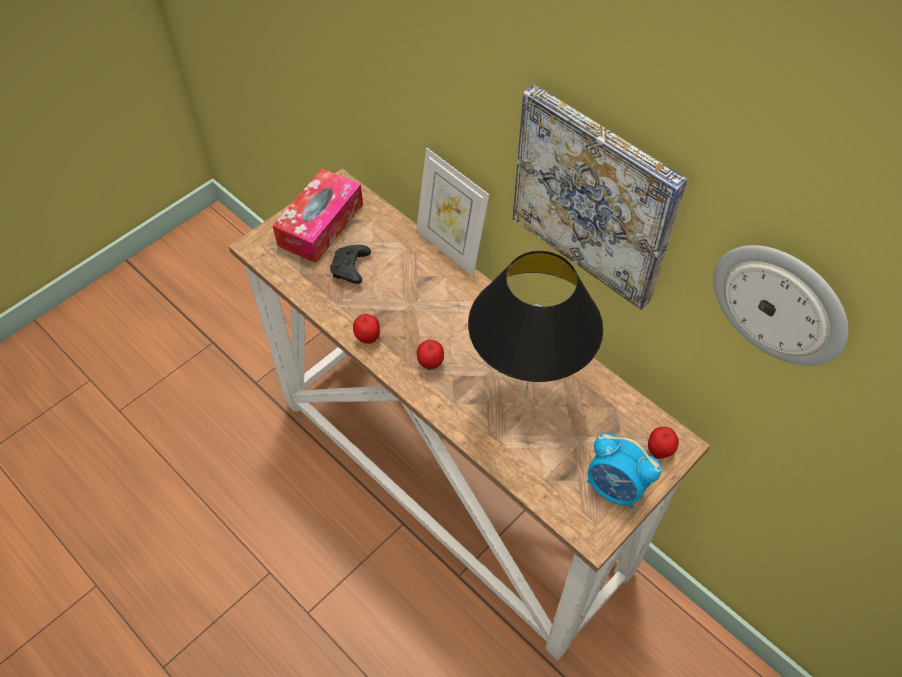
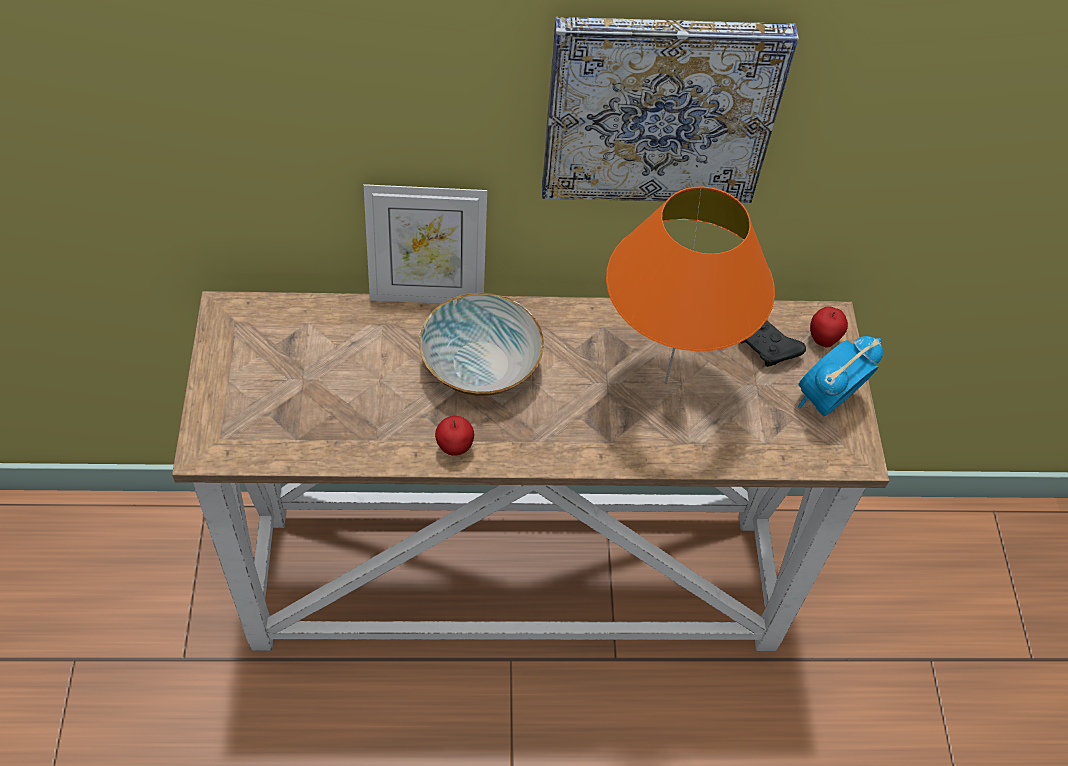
camera: 50 degrees left, 0 degrees up
tissue box [273,169,363,263] -> none
black game controller [330,245,371,284] -> black game controller moved to [740,320,806,367]
apple [417,340,444,370] -> none
black table lamp [468,251,603,398] -> orange table lamp [606,186,775,383]
alarm clock [587,433,661,509] -> alarm clock turned 150 degrees clockwise [798,336,883,416]
wall clock [714,245,849,366] -> none
none -> bowl [419,293,544,396]

